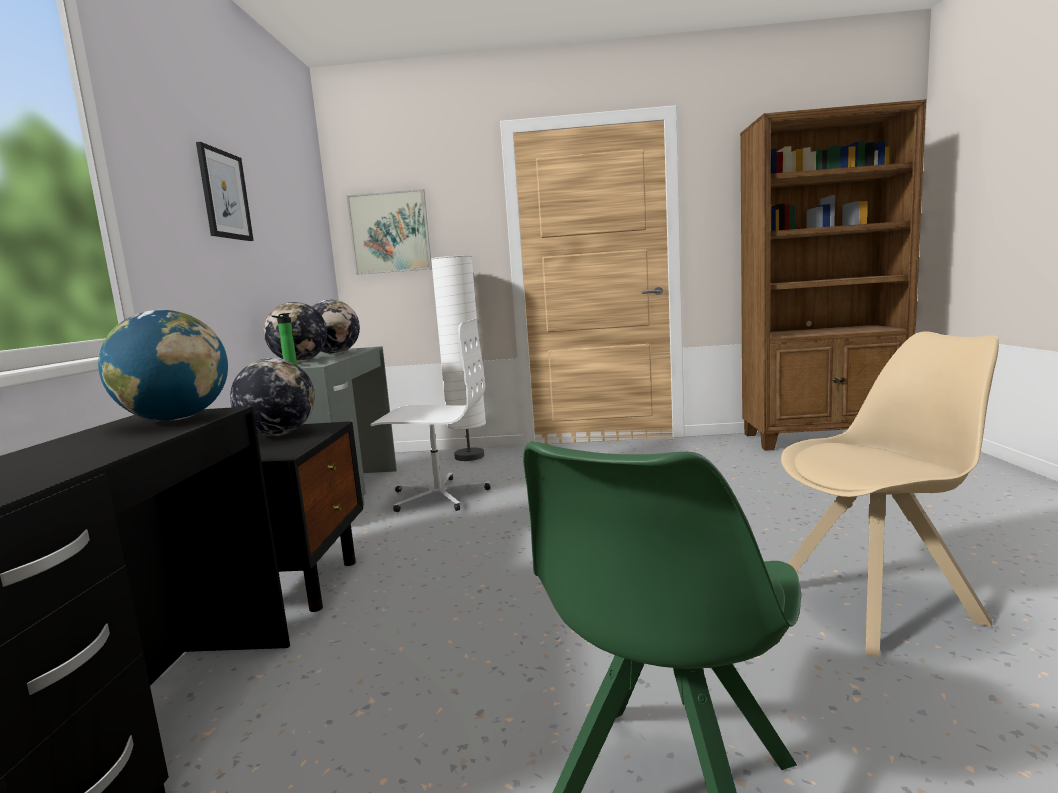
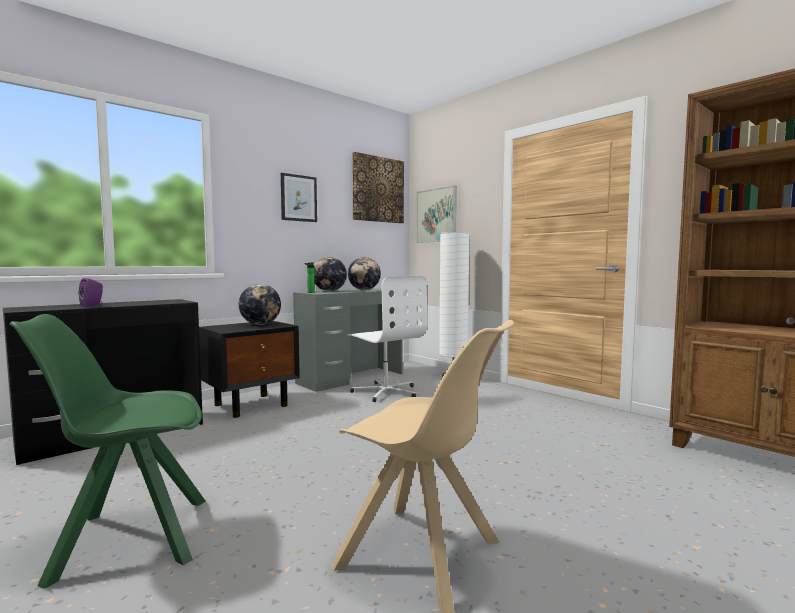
camera: 45 degrees right, 5 degrees down
globe [98,310,228,421] -> none
none -> purple speaker [79,278,103,307]
none -> picture [352,152,404,223]

